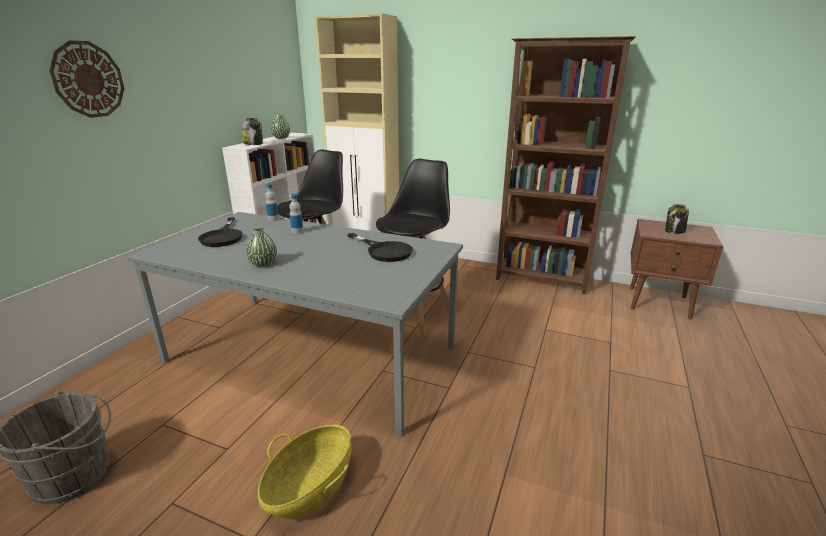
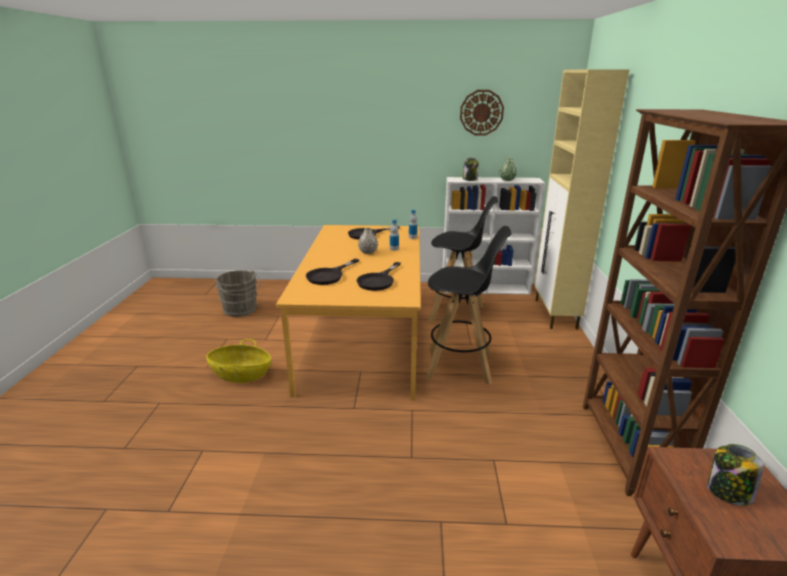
camera: 70 degrees right, 0 degrees up
wall clock [49,40,124,118] -> wall clock moved to [460,90,504,135]
grey dining table [126,212,463,437] -> orange dining table [276,225,421,401]
green vase [246,228,277,267] -> none
none -> black frying pan [306,259,359,285]
none -> grey vase [358,228,378,254]

